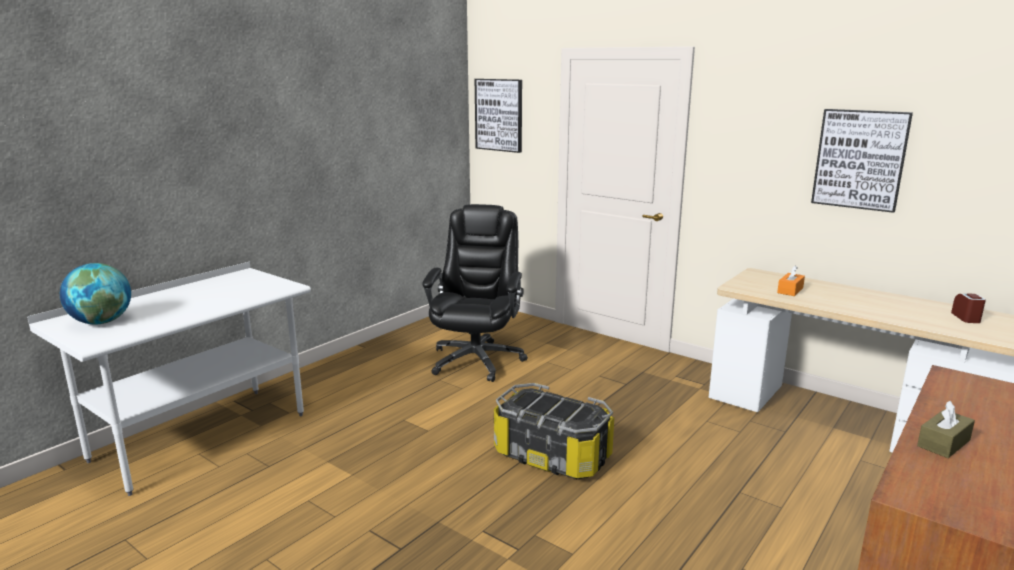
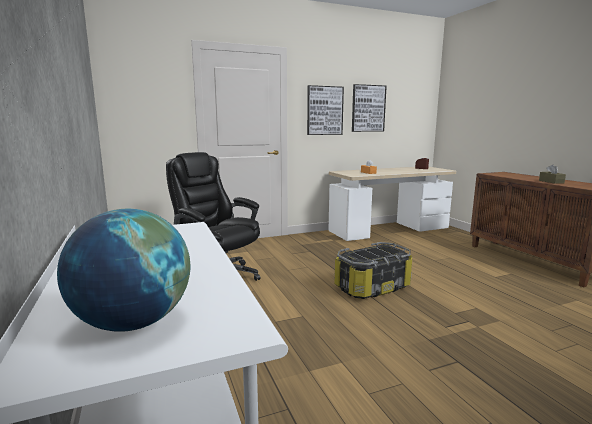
camera: 60 degrees left, 5 degrees down
picture [475,79,522,153] -> picture moved to [307,85,344,135]

